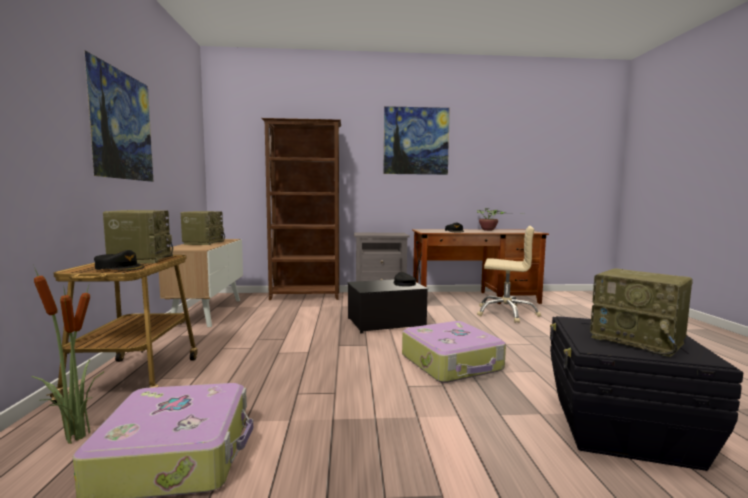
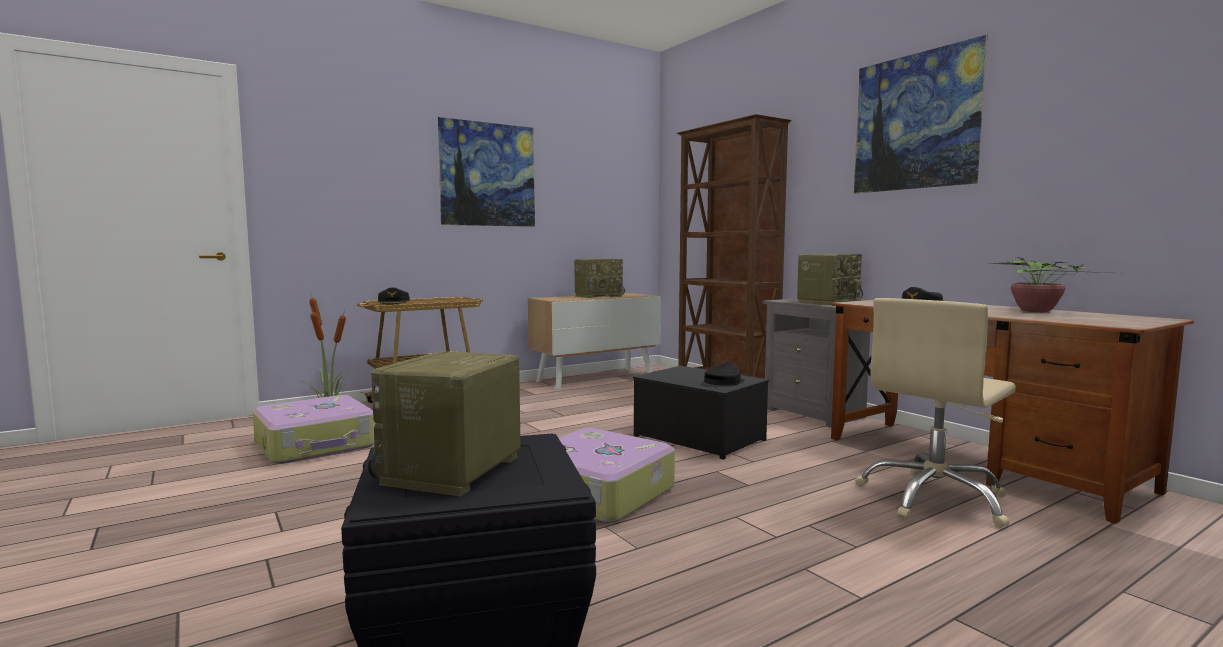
camera: 60 degrees right, 0 degrees up
radio [103,210,173,264] -> radio moved to [797,254,863,305]
beige office chair [477,226,541,323] -> beige office chair turned 60 degrees clockwise [855,298,1016,528]

